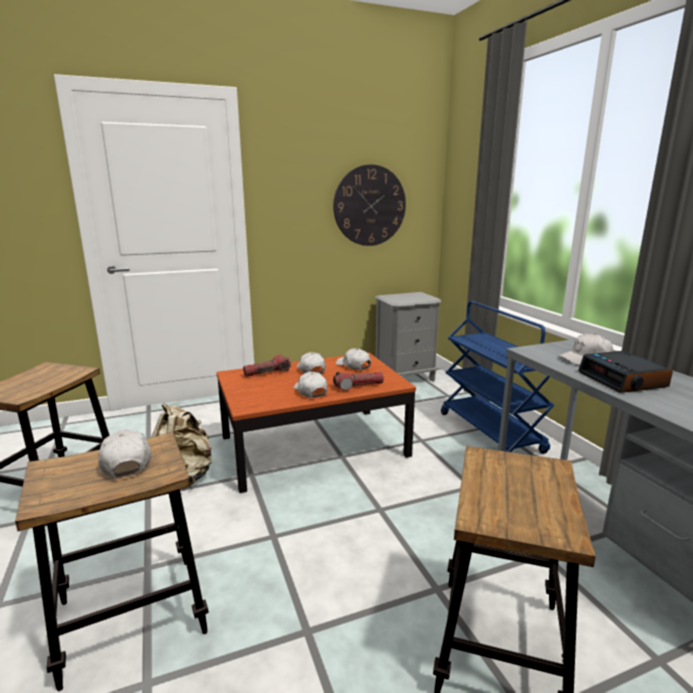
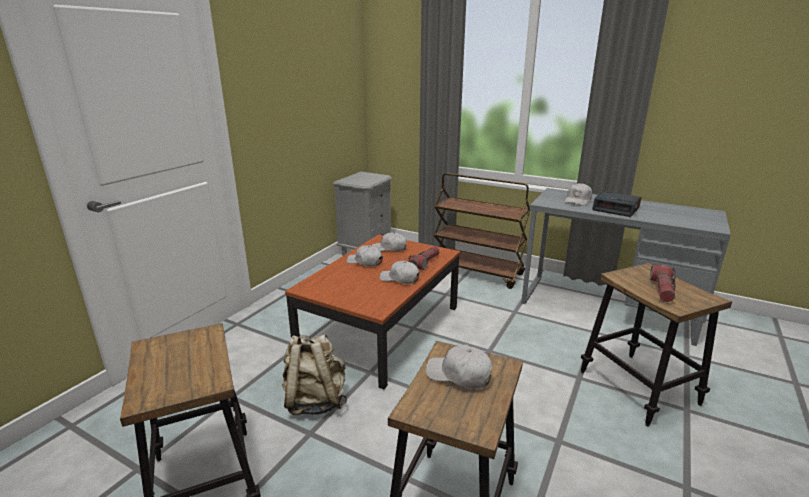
camera: 40 degrees left, 5 degrees up
flashlight [243,355,291,377] -> flashlight moved to [650,265,676,302]
wall clock [333,164,406,246] -> none
blue cart [441,301,554,454] -> brown cart [433,173,530,289]

